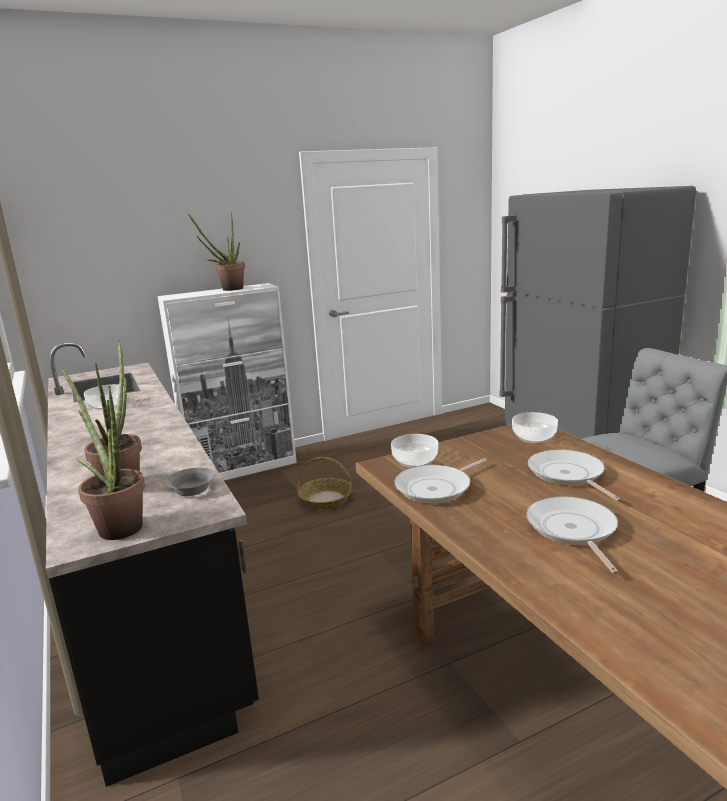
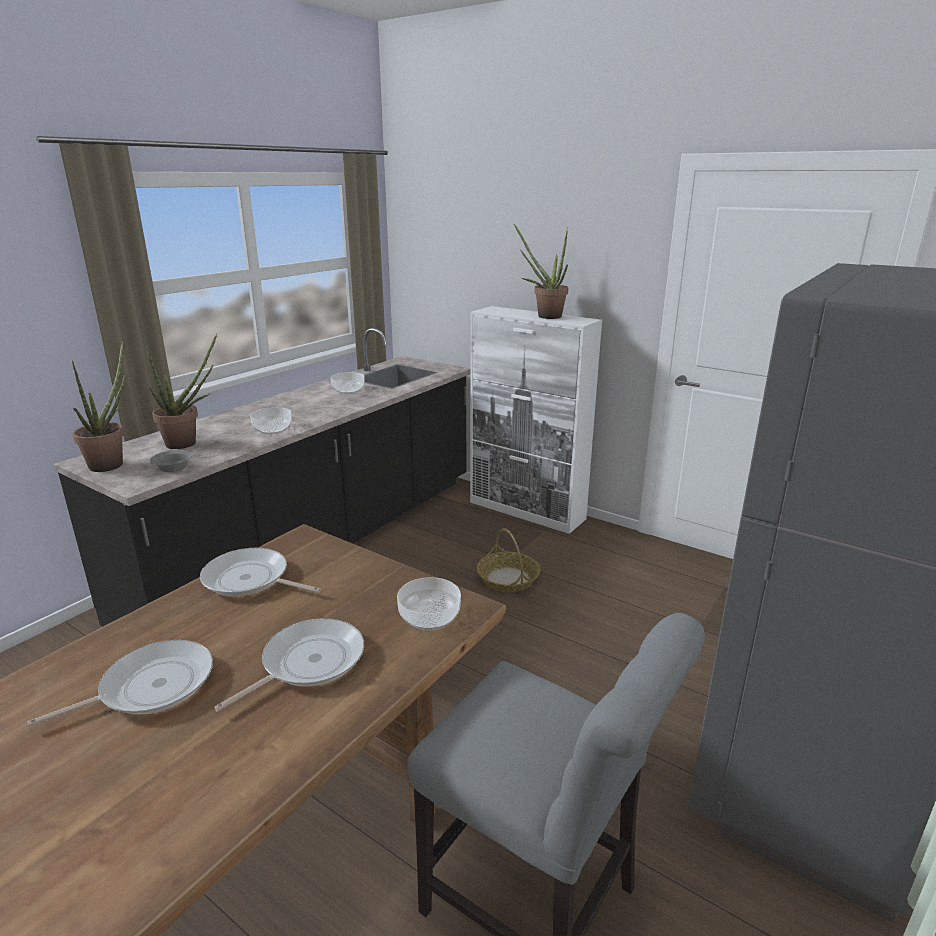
camera: 60 degrees right, 5 degrees up
bowl [391,434,438,468] -> bowl moved to [250,407,292,434]

